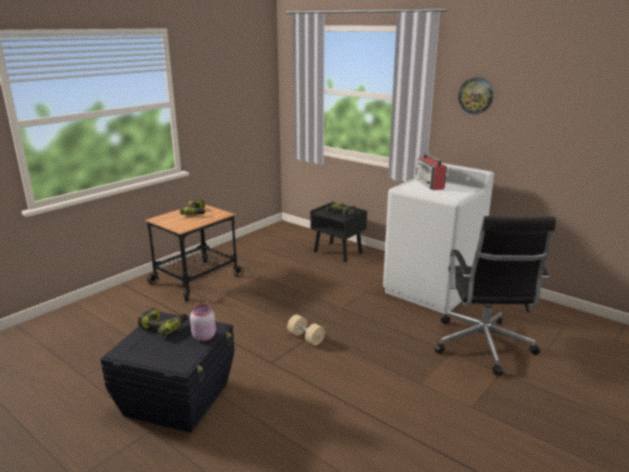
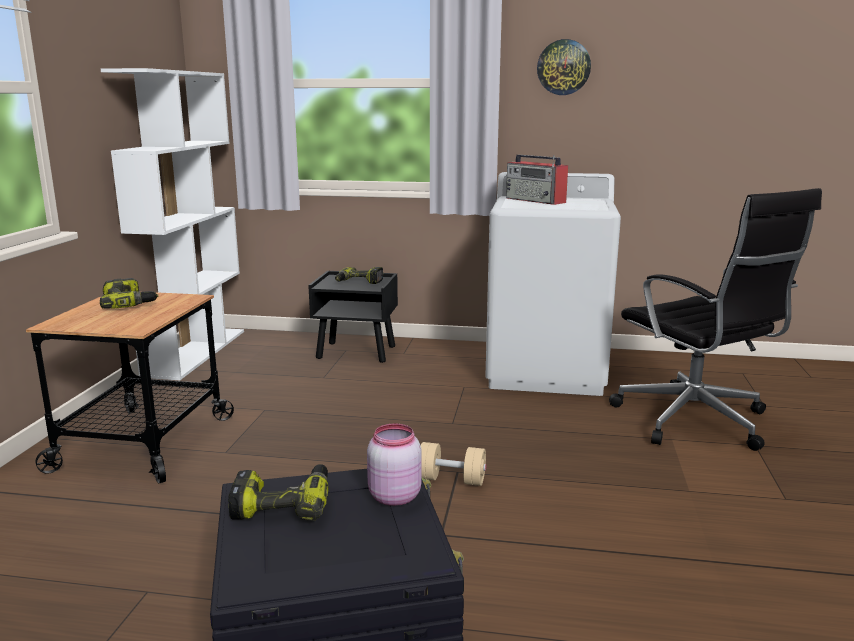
camera: 30 degrees left, 5 degrees down
none -> white bookcase [101,68,244,380]

